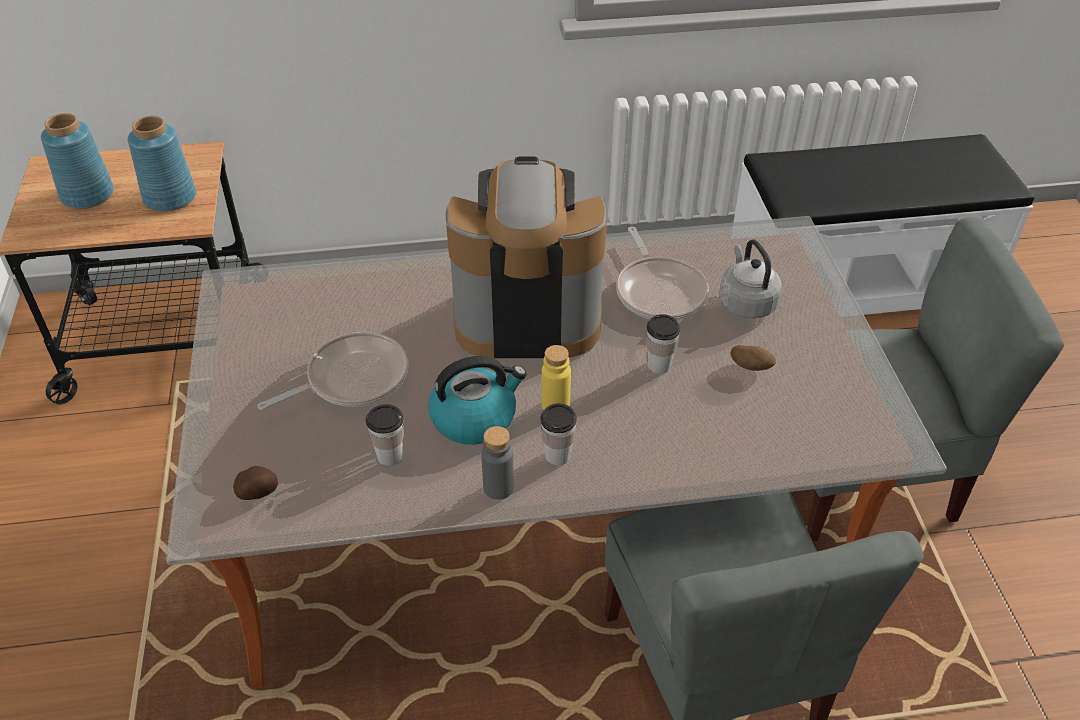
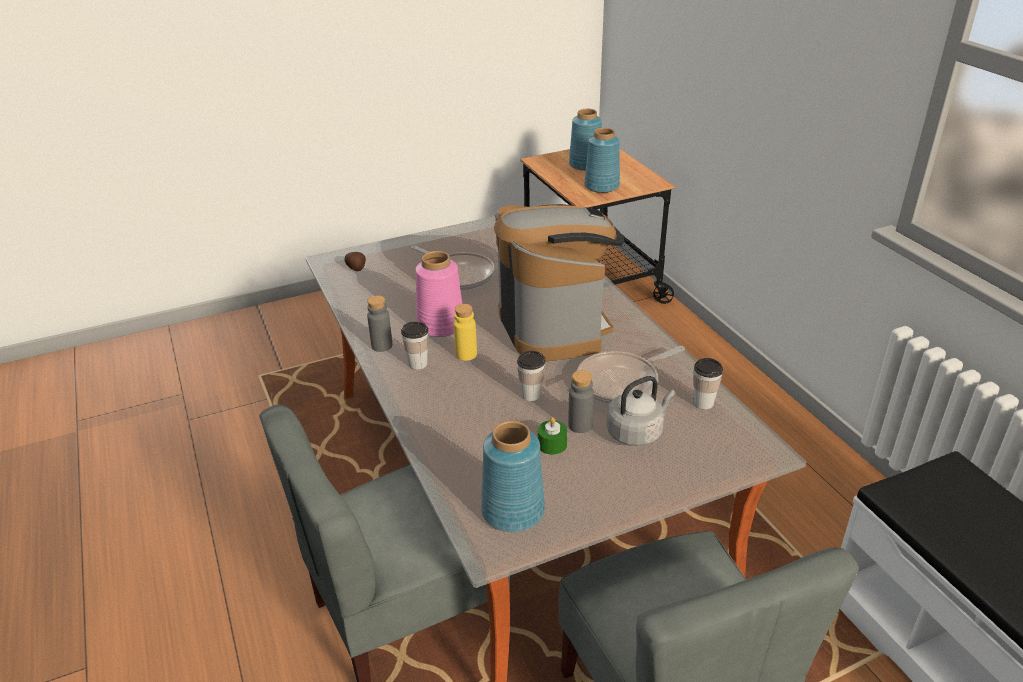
camera: 75 degrees right, 10 degrees down
cup [366,404,404,466] -> cup moved to [693,358,723,409]
kettle [428,355,526,445] -> pink vase [415,251,462,337]
potato [731,345,776,371] -> green candle [538,417,567,455]
none -> blue vase [481,421,545,532]
none -> grey bottle [568,370,594,433]

